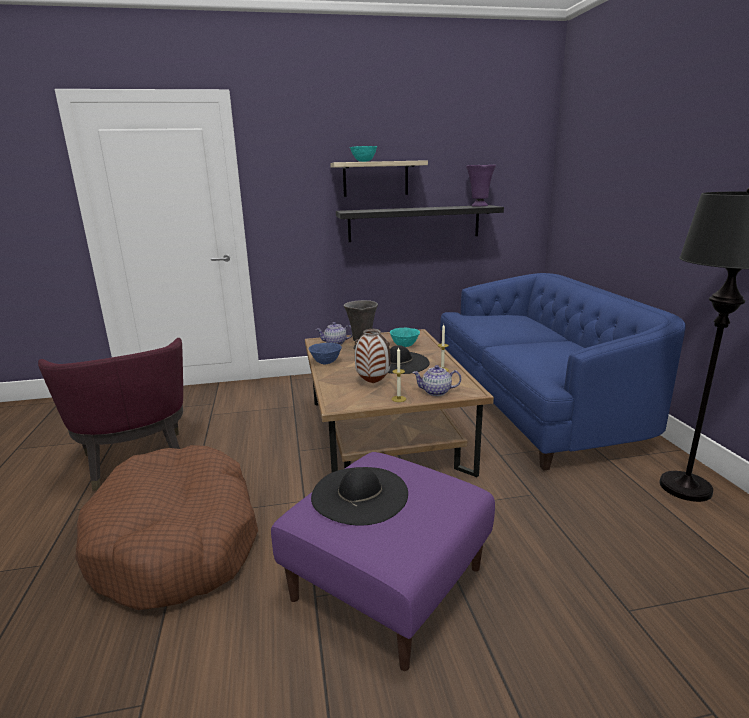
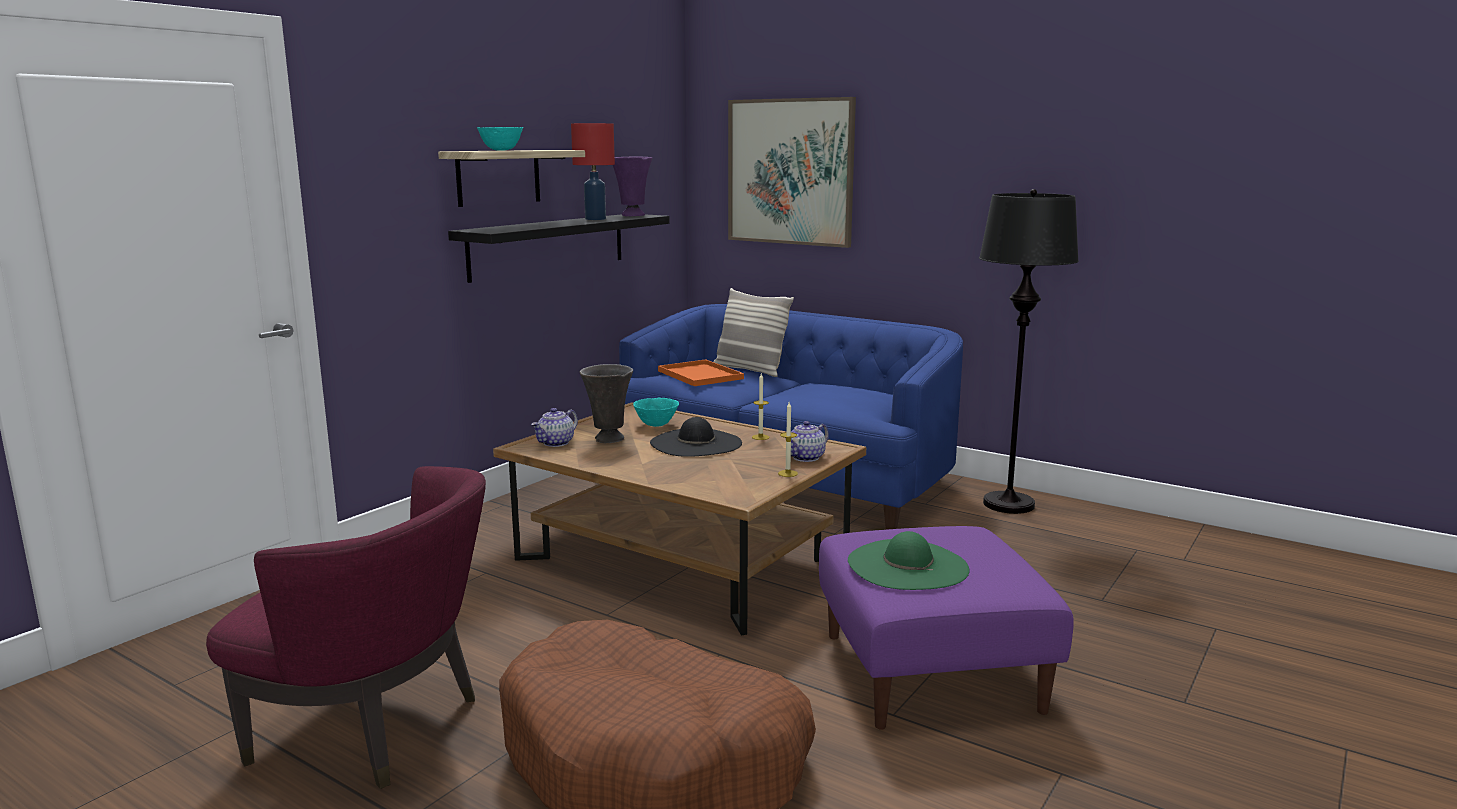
camera: 45 degrees left, 5 degrees down
blue bowl [309,343,342,365] -> none
black hat [311,467,408,526] -> green hat [848,531,970,590]
vase [355,329,391,383] -> none
none -> red table lamp [571,123,615,220]
none -> orange tray [658,359,744,386]
none -> pillow [713,288,794,377]
none -> picture [728,97,856,248]

